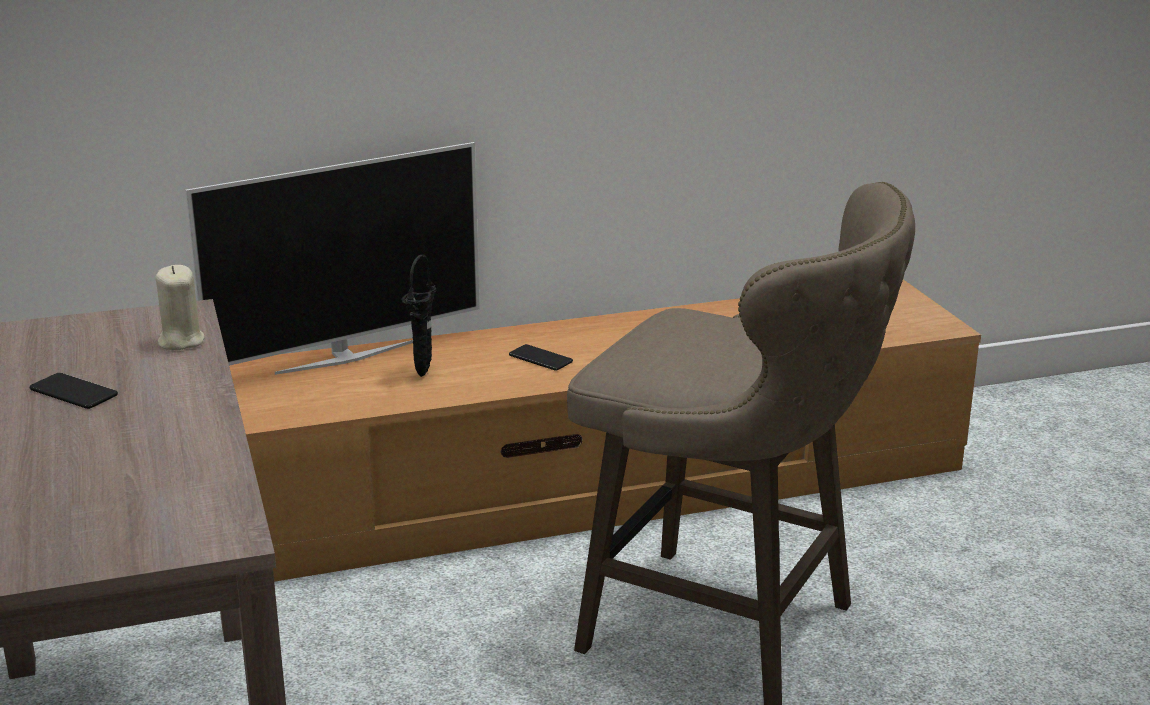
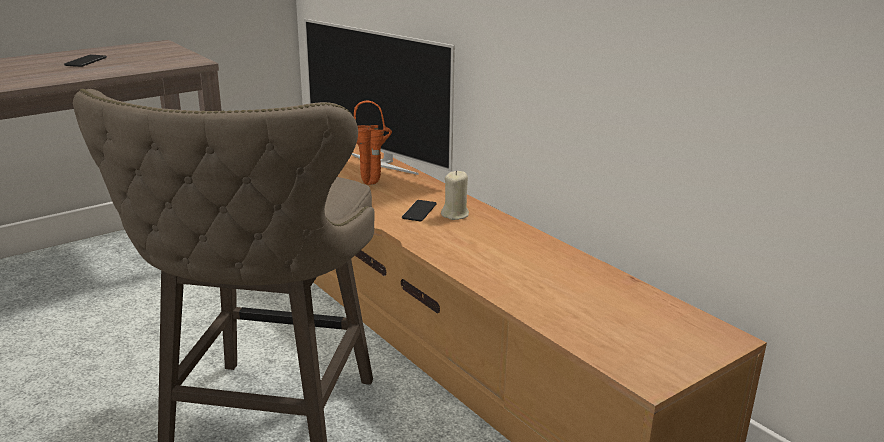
camera: 70 degrees right, 0 degrees up
beige candle [155,265,204,350] -> beige candle moved to [441,171,469,220]
black vase [401,255,436,377] -> orange vase [354,101,392,185]

